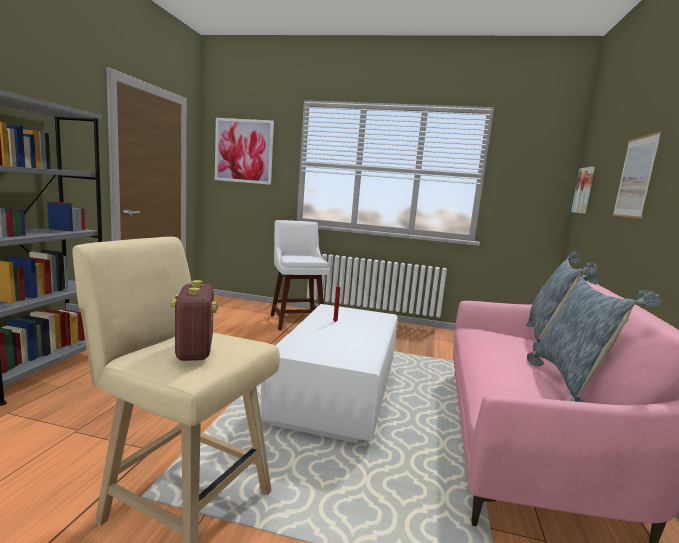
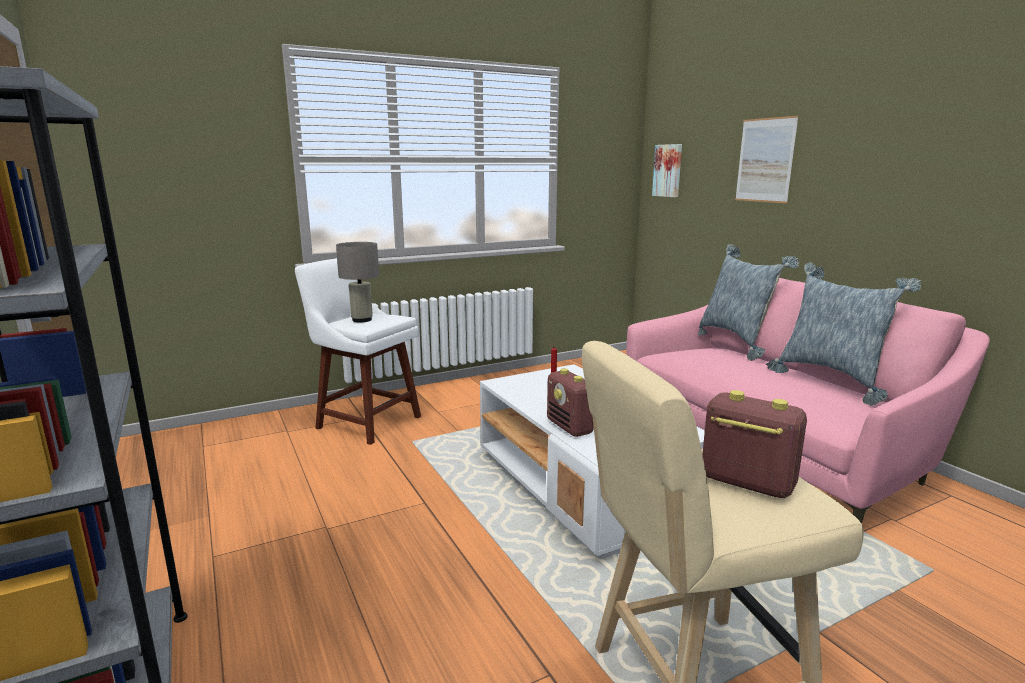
camera: 40 degrees left, 5 degrees up
picture [215,118,274,185] -> none
none -> grey table lamp [336,242,379,322]
none -> radio [547,368,594,437]

